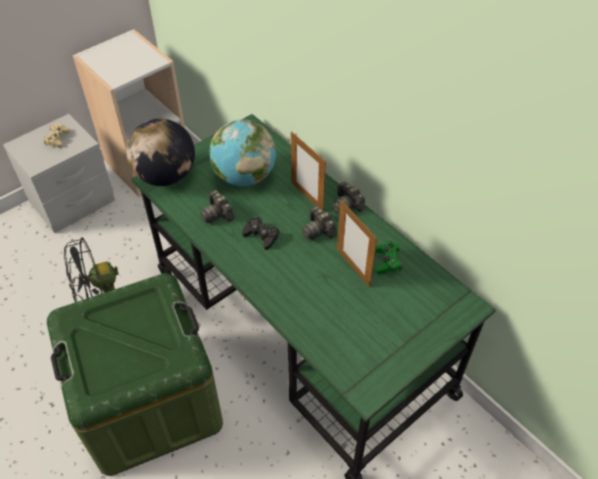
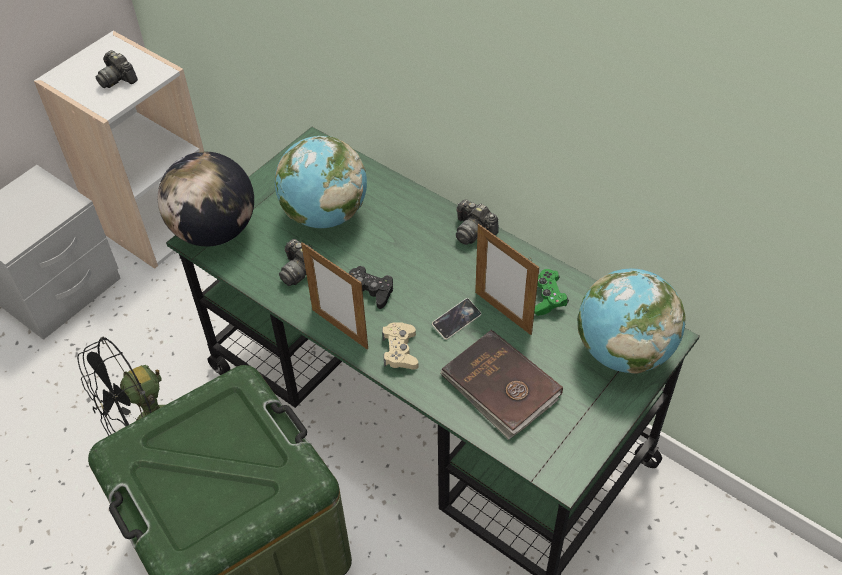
camera: 10 degrees left, 0 degrees up
beige game controller [43,124,71,148] -> beige game controller moved to [382,322,419,370]
picture frame [291,131,326,211] -> picture frame moved to [301,242,368,350]
camera [302,206,336,240] -> camera moved to [96,50,138,88]
none -> phone [432,298,481,340]
none -> brown book [440,329,563,439]
none -> globe [577,268,686,373]

